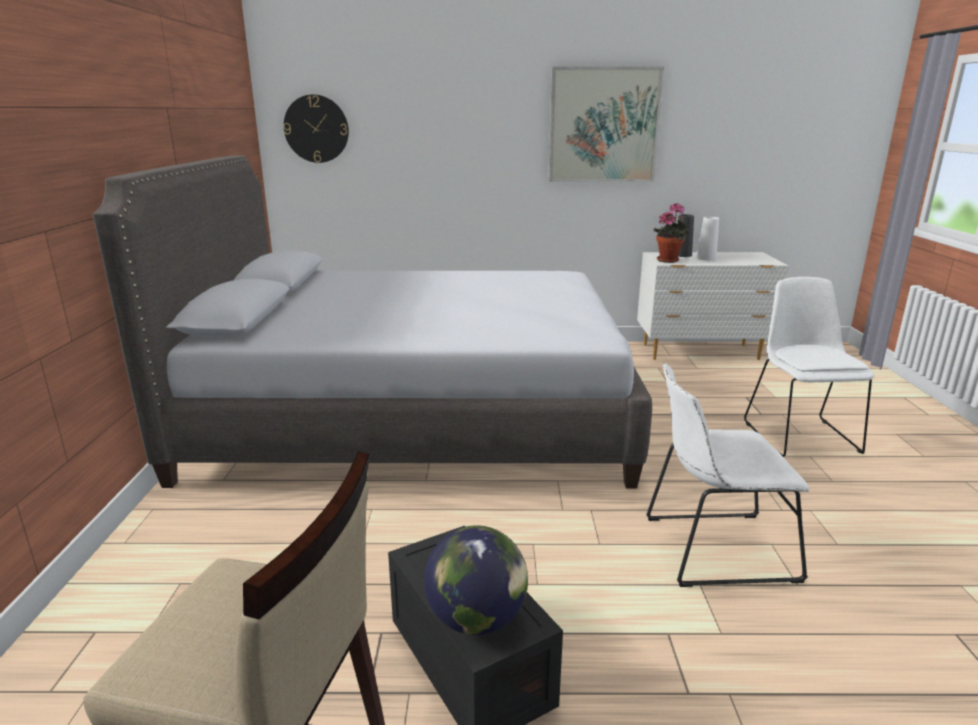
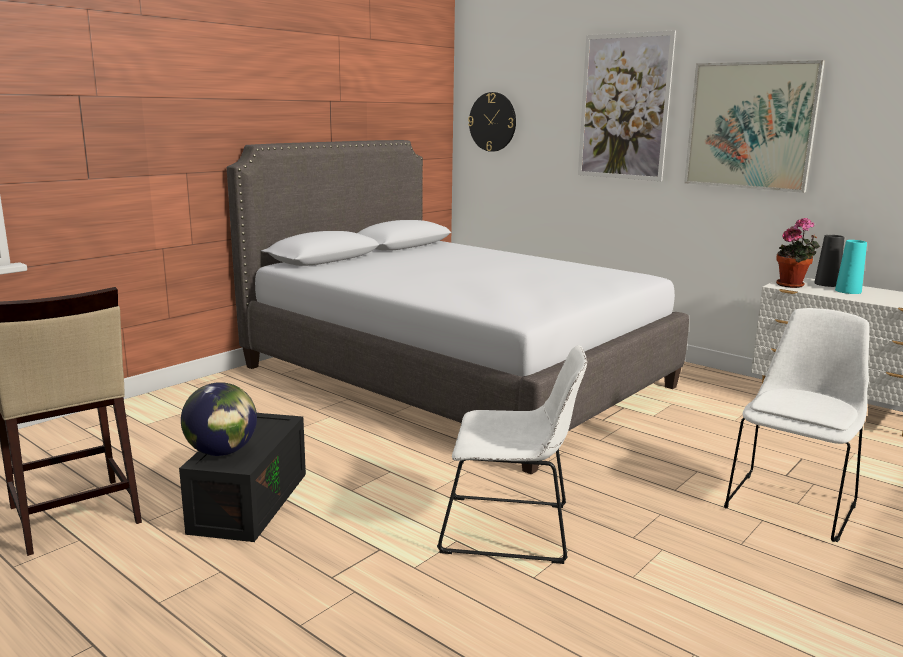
camera: 40 degrees right, 5 degrees down
white chair [646,363,809,587] -> white chair turned 150 degrees clockwise [437,345,587,564]
white vase [697,217,719,260] -> turquoise vase [835,240,867,294]
none -> picture [578,30,676,181]

